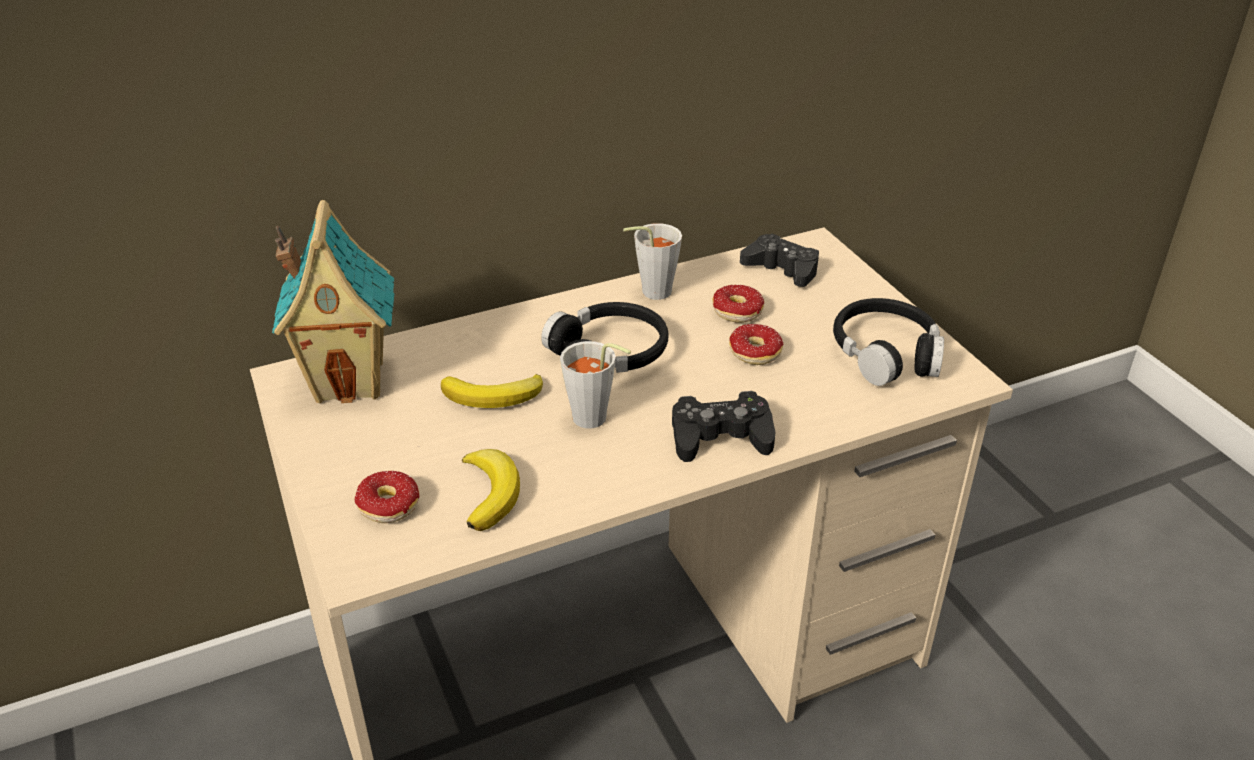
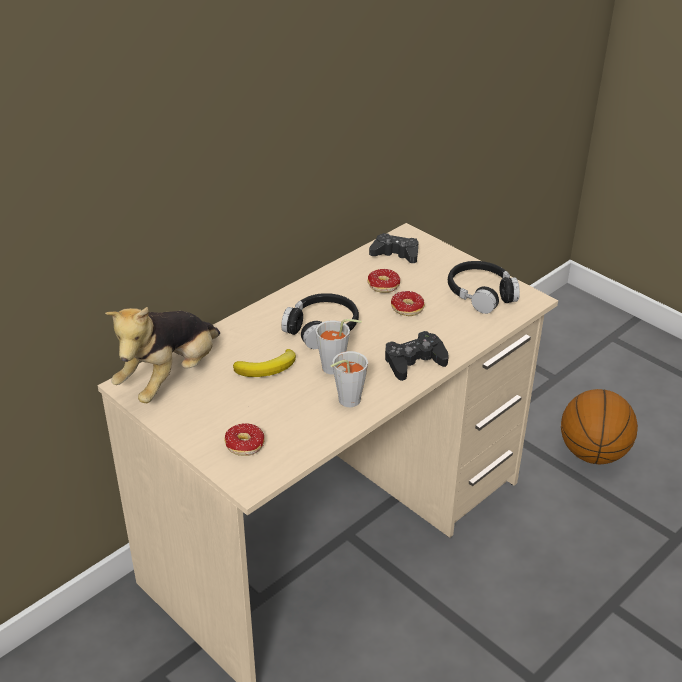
camera: 20 degrees left, 0 degrees up
toy house [272,200,394,403] -> plush toy [105,307,220,403]
banana [462,449,520,531] -> none
grey cup [623,223,682,300] -> grey cup moved to [330,351,368,407]
none -> basketball [561,389,638,464]

